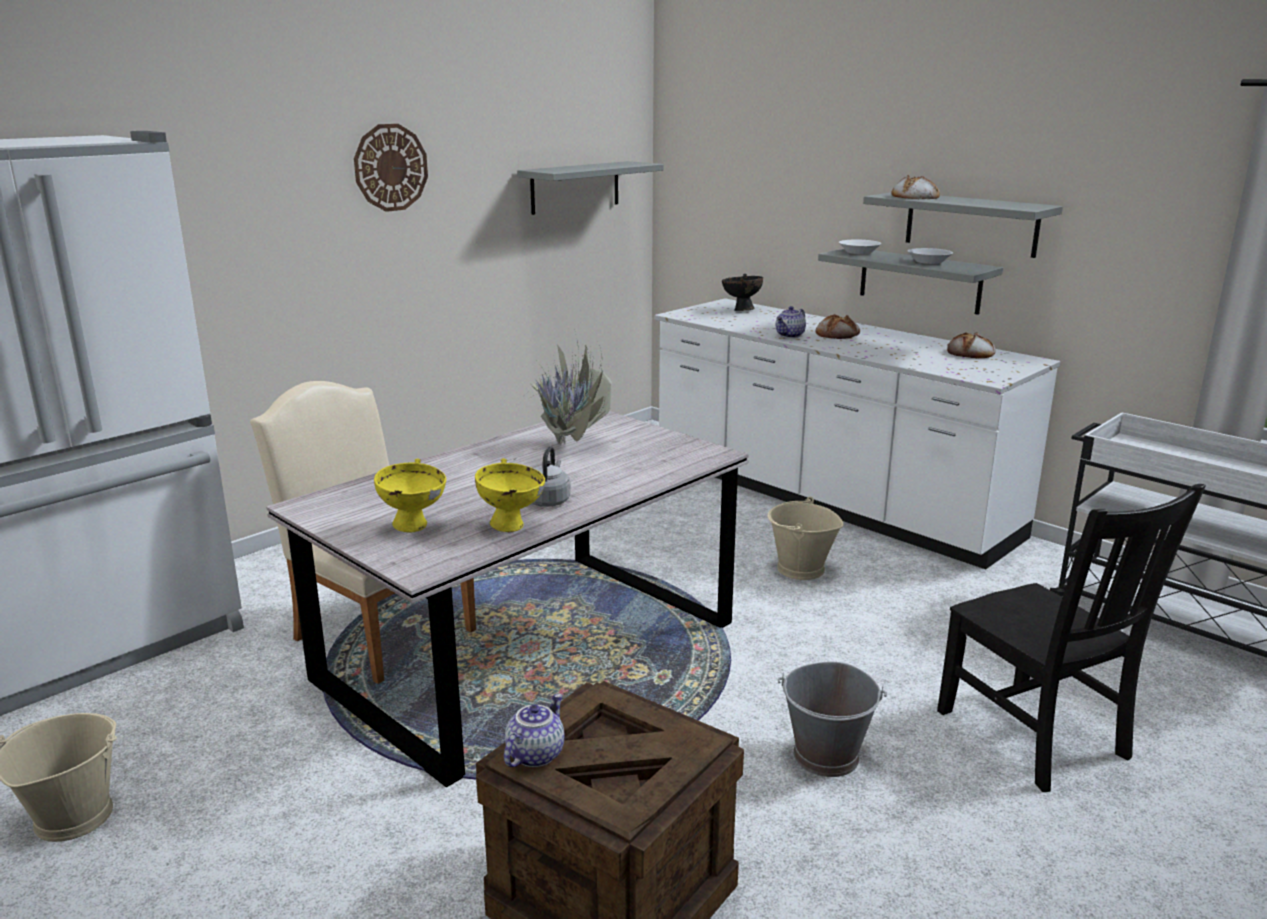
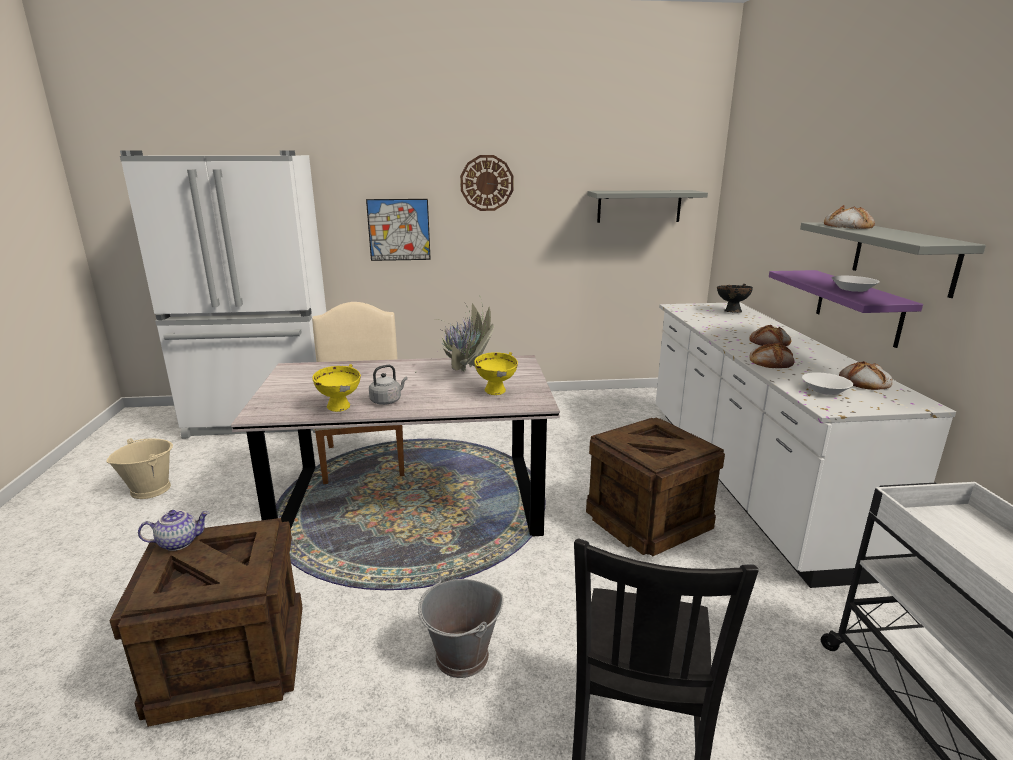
camera: 40 degrees right, 0 degrees up
yellow bowl [374,458,446,532] -> yellow bowl moved to [475,352,518,395]
beige bucket [767,497,843,580] -> crate [586,418,725,557]
teapot [776,306,806,338] -> none
grey shelf [818,249,1003,315] -> purple shelf [769,270,923,348]
white bowl [839,240,881,254] -> white bowl moved to [802,372,853,395]
none -> picture [366,199,431,261]
none -> bread [749,343,795,368]

